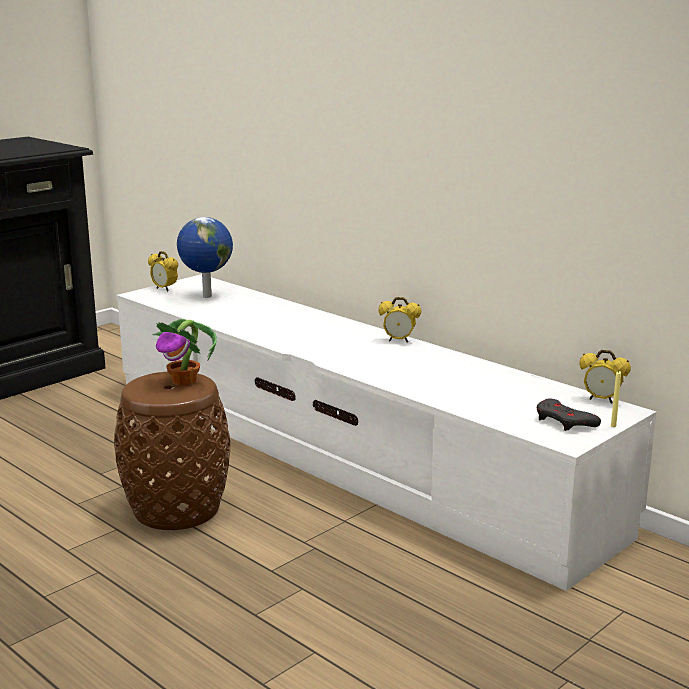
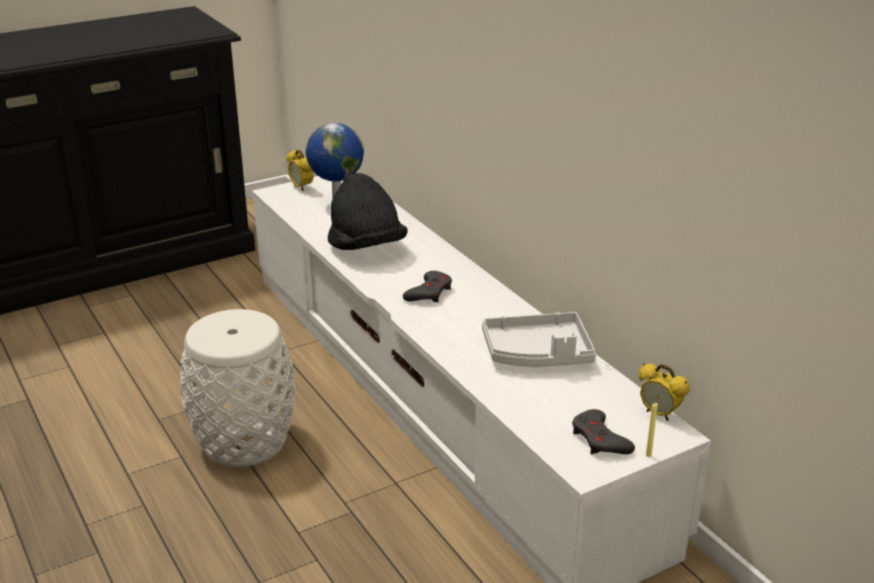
camera: 15 degrees right, 10 degrees up
brown stool [114,371,230,530] -> white stool [180,309,295,467]
potted plant [152,319,217,385] -> none
alarm clock [378,297,421,343] -> none
none -> black hat [328,173,408,250]
none -> grey game controller [403,271,452,303]
none -> grey tray [482,312,596,367]

